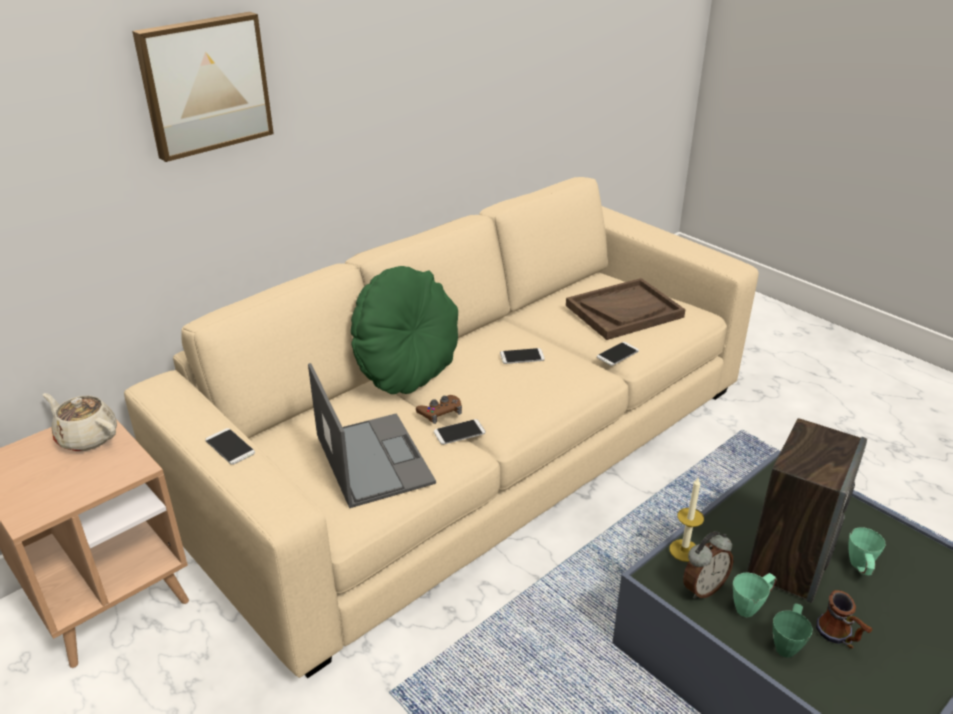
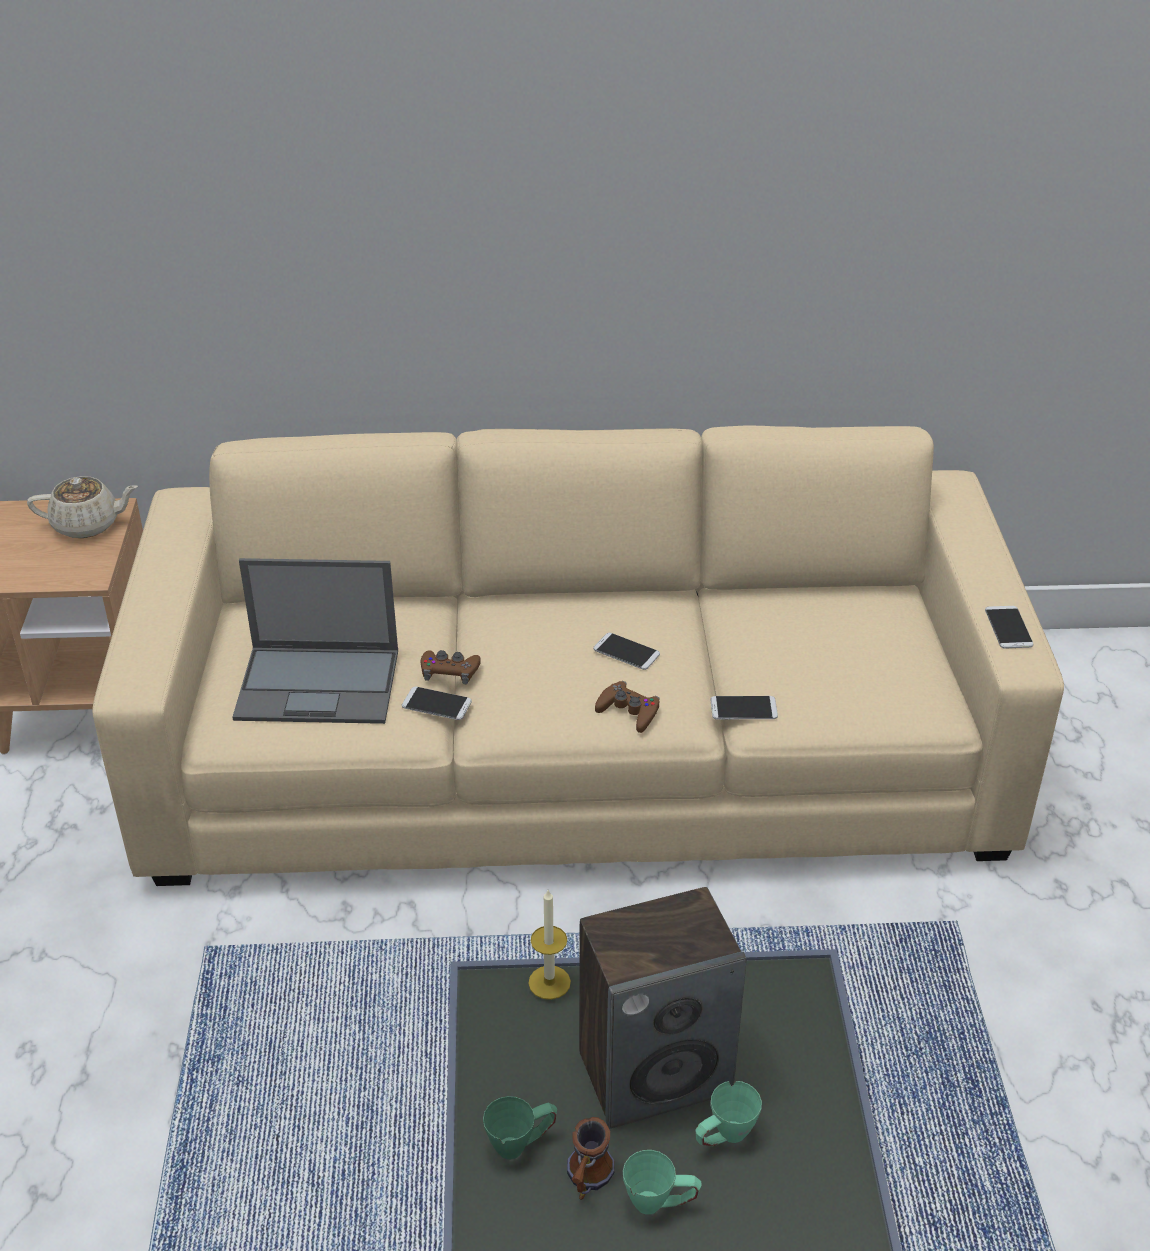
camera: 40 degrees right, 5 degrees up
beige teapot [43,393,117,451] -> beige teapot turned 105 degrees clockwise [27,476,138,538]
picture [132,12,274,162] -> none
phone [205,428,255,465] -> phone moved to [985,606,1033,649]
laptop [308,363,436,508] -> laptop turned 75 degrees clockwise [233,558,398,724]
green pillow [351,266,458,394] -> none
brown tray [566,278,686,340] -> none
alarm clock [683,531,733,599] -> none
green mug [733,572,776,617] -> green mug moved to [623,1150,702,1215]
none -> brown game controller [595,681,660,733]

